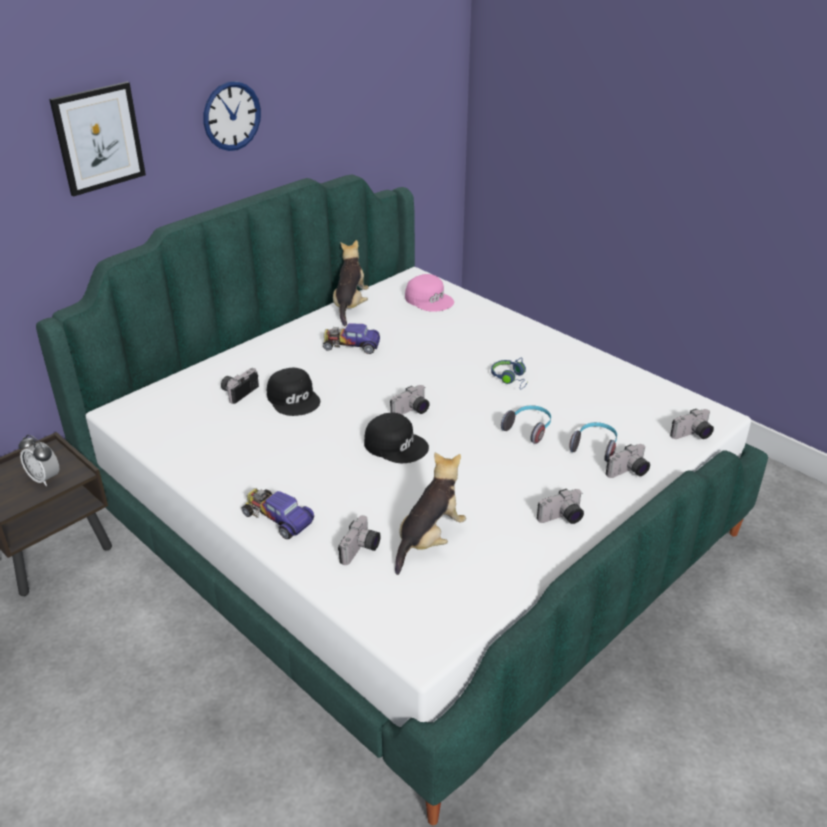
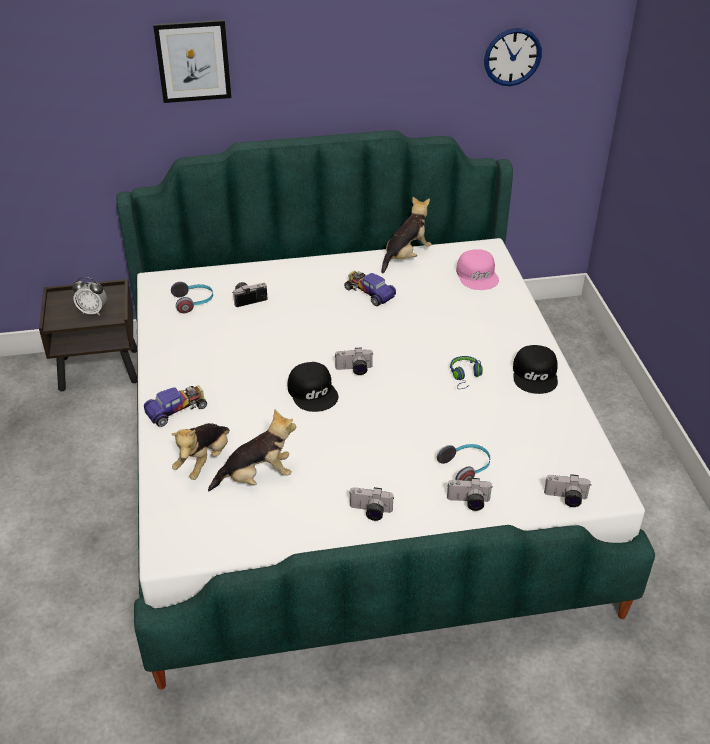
camera: 35 degrees right, 5 degrees up
alarm clock [19,435,59,486] -> alarm clock turned 60 degrees counterclockwise [72,277,107,316]
wall clock [204,81,261,151] -> wall clock moved to [484,28,542,86]
toy car [241,488,314,539] -> toy car turned 75 degrees clockwise [144,385,207,427]
black cap [267,367,320,416] -> black cap moved to [513,345,558,394]
camera [338,515,381,565] -> plush toy [172,423,229,480]
headphones [501,405,551,444] -> headphones moved to [171,282,213,313]

